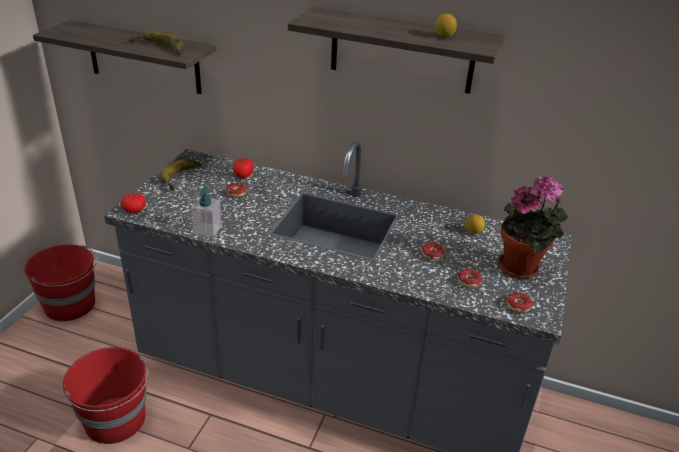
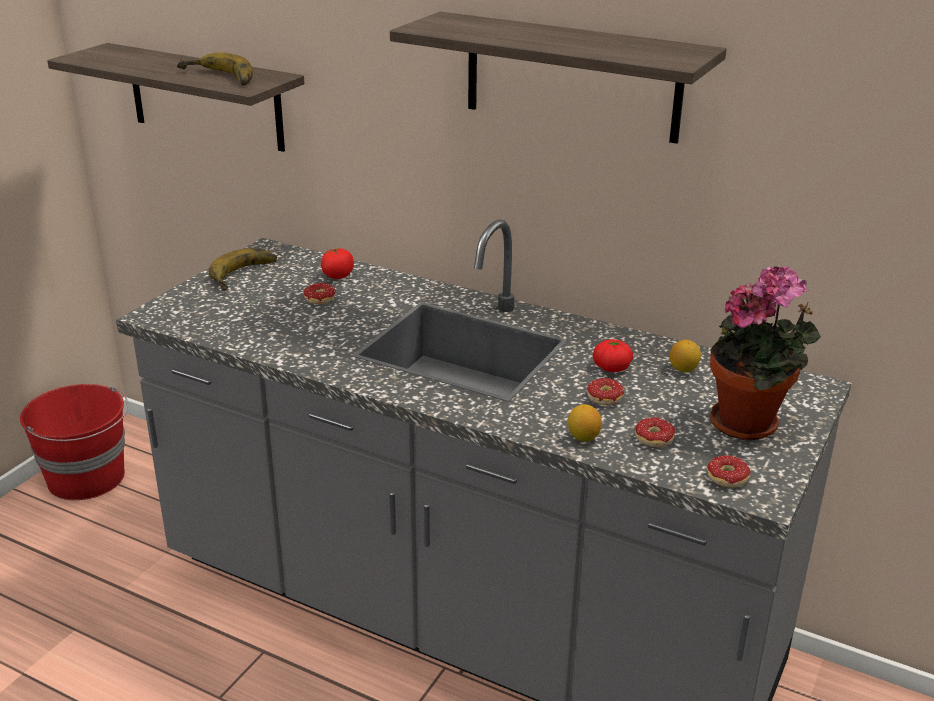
camera: 10 degrees right, 5 degrees down
red bucket [63,347,149,444] -> none
tomato [121,193,146,213] -> tomato moved to [593,339,633,372]
soap dispenser [191,186,222,238] -> none
lemon [435,13,457,38] -> lemon moved to [568,404,602,442]

